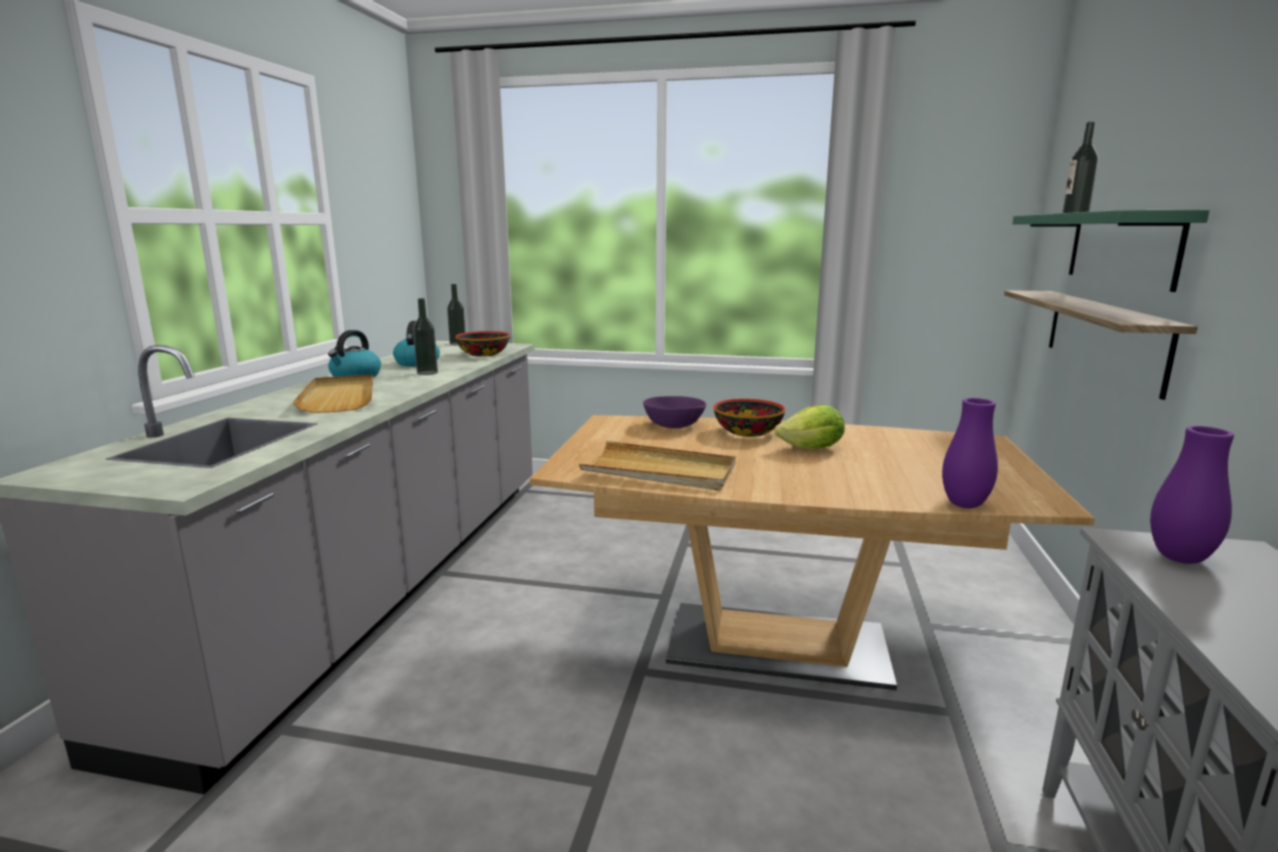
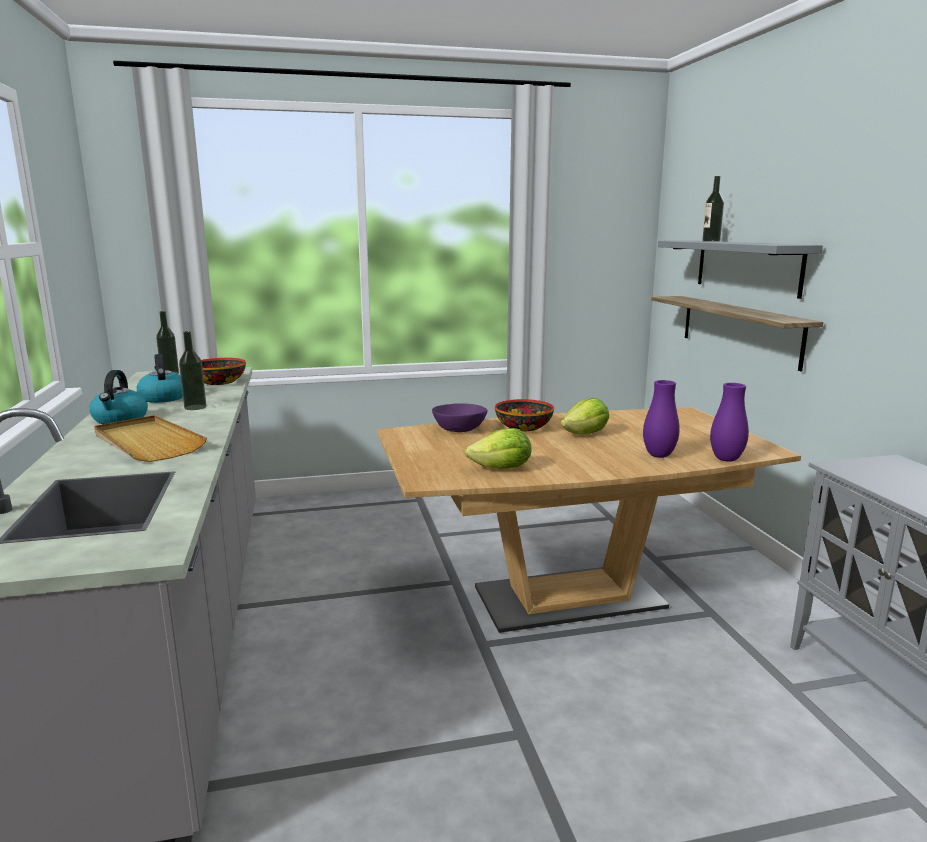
camera: 25 degrees left, 0 degrees up
beige tray [579,441,736,491] -> lettuce [465,428,532,469]
green shelf [1012,210,1209,292] -> grey shelf [658,240,823,299]
purple vase [1150,426,1234,564] -> purple vase moved to [643,380,680,458]

